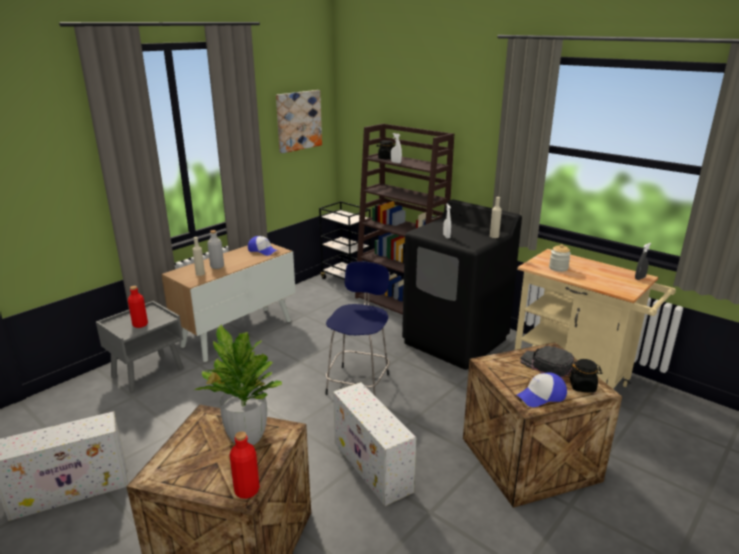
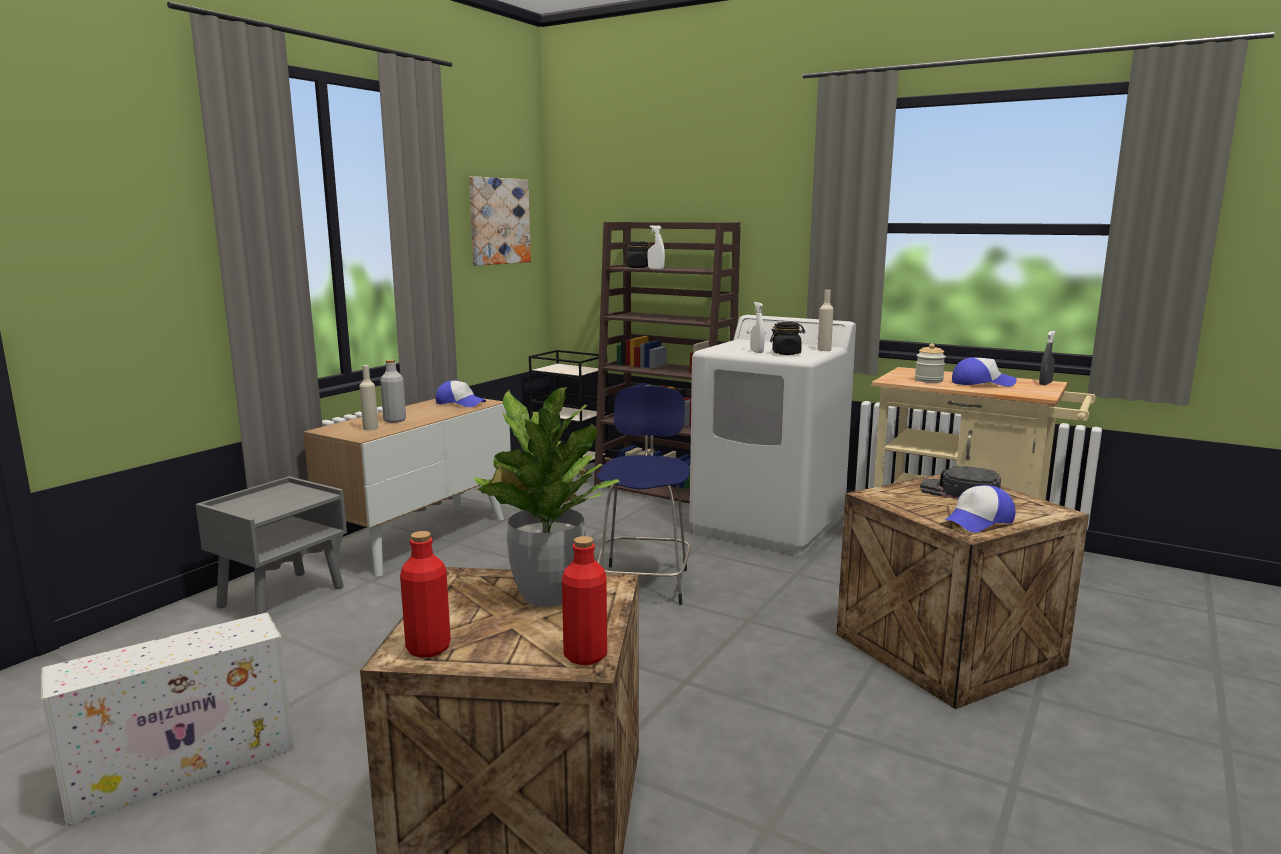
camera: 10 degrees left, 10 degrees down
red bottle [128,286,148,328] -> red bottle moved to [400,531,451,658]
white storage box [333,382,416,506] -> none
black washing machine [402,200,522,370] -> white washing machine [689,315,856,556]
black jar [569,359,602,393] -> black jar moved to [770,322,805,355]
none -> cap [952,357,1017,387]

